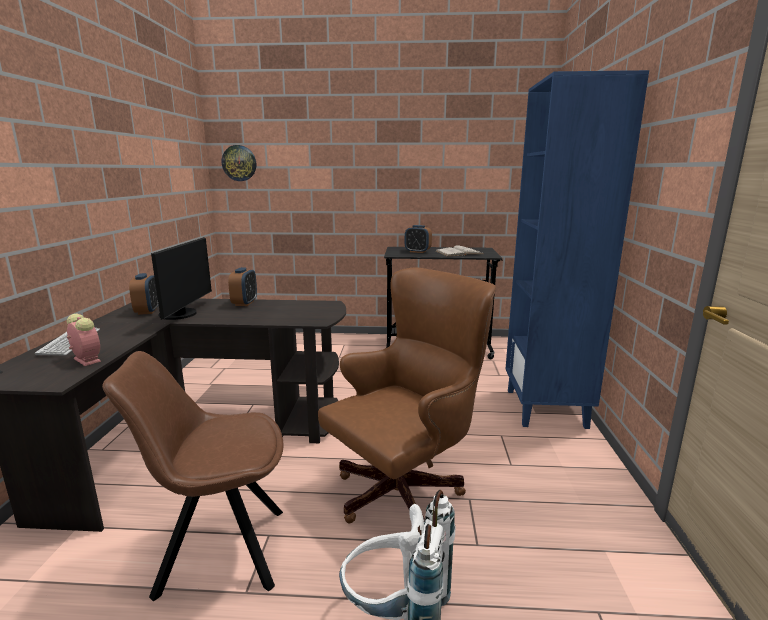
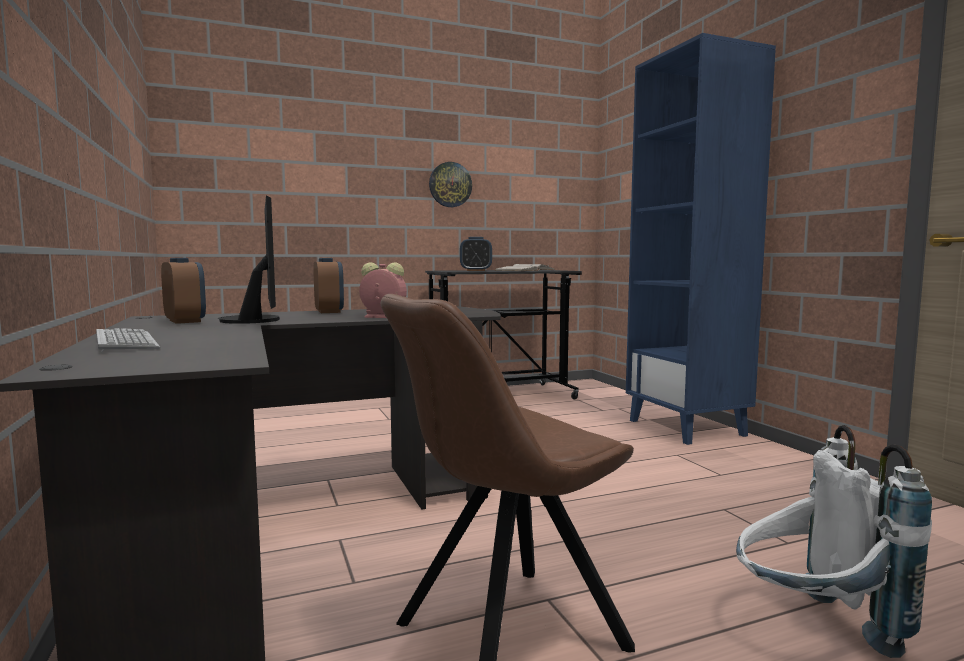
camera: 25 degrees left, 10 degrees down
alarm clock [67,314,101,366] -> alarm clock moved to [359,262,407,318]
wall clock [222,145,256,181] -> wall clock moved to [429,162,472,207]
brown office chair [318,267,496,523] -> none

